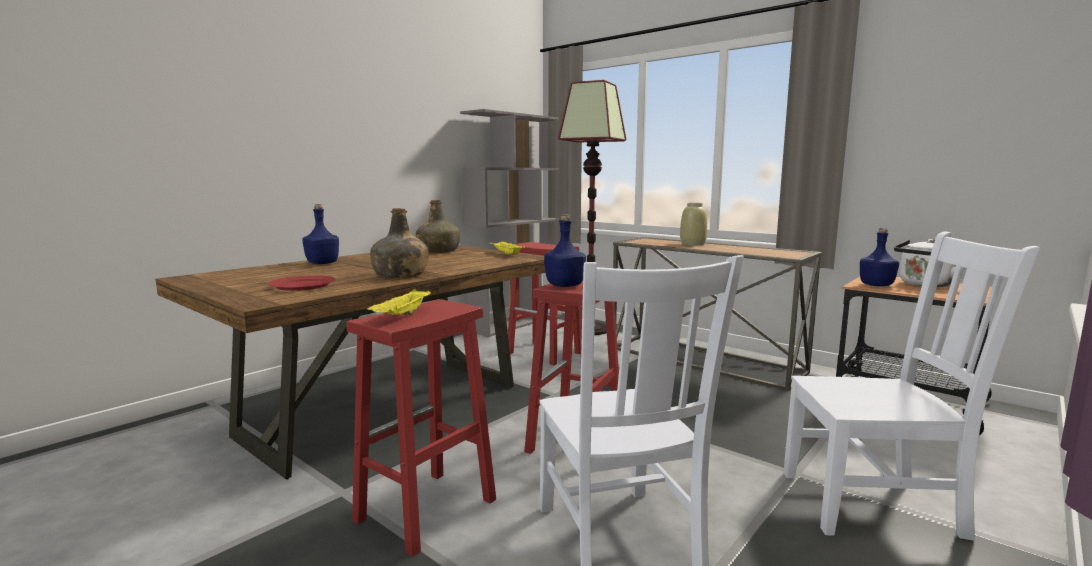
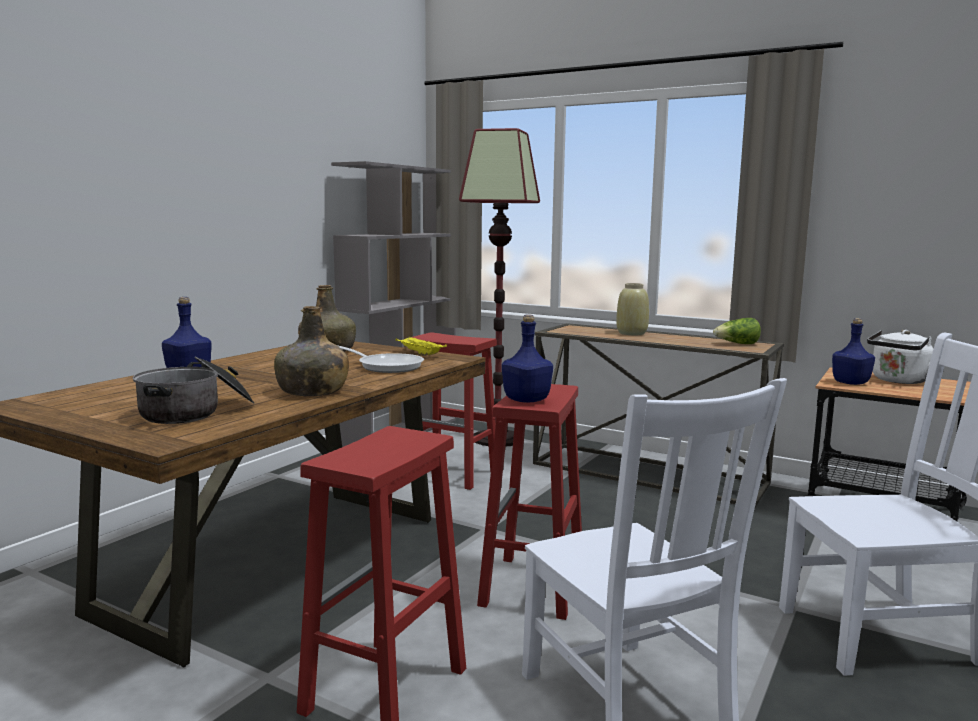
camera: 10 degrees left, 0 degrees up
red plate [268,275,336,291] -> cooking pot [133,357,254,424]
yellow tray [367,289,431,315] -> none
none -> frying pan [337,345,424,373]
none -> lettuce [713,318,761,344]

